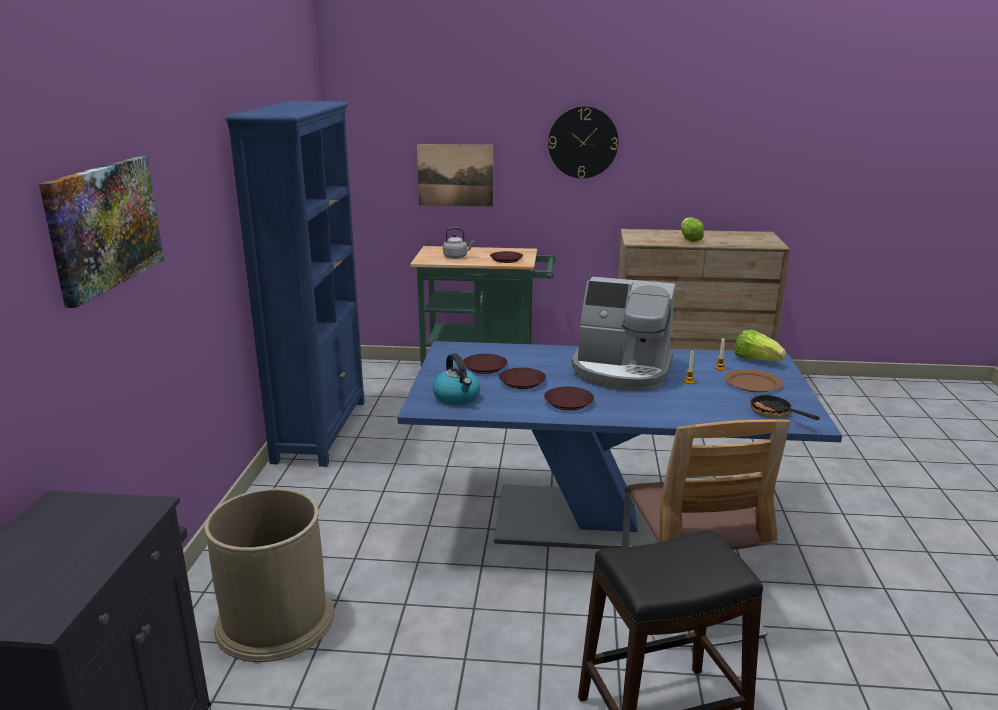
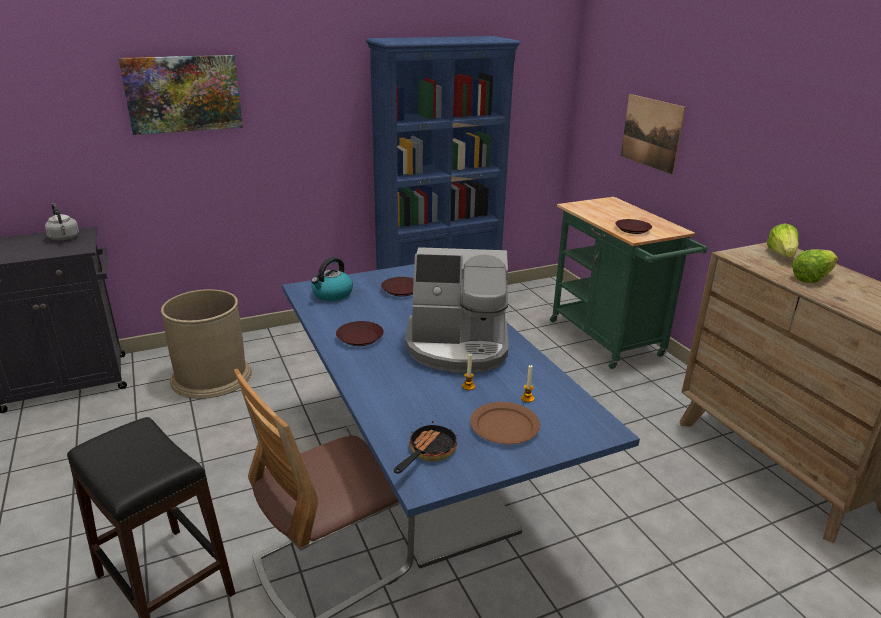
camera: 60 degrees right, 5 degrees up
grey kettle [443,227,475,259] -> grey kettle moved to [45,203,79,240]
brown plate [499,368,546,389] -> none
wall clock [548,106,618,178] -> none
coffee machine [572,277,675,390] -> coffee machine turned 75 degrees counterclockwise [405,247,509,373]
lettuce [734,330,786,361] -> lettuce moved to [767,223,799,257]

